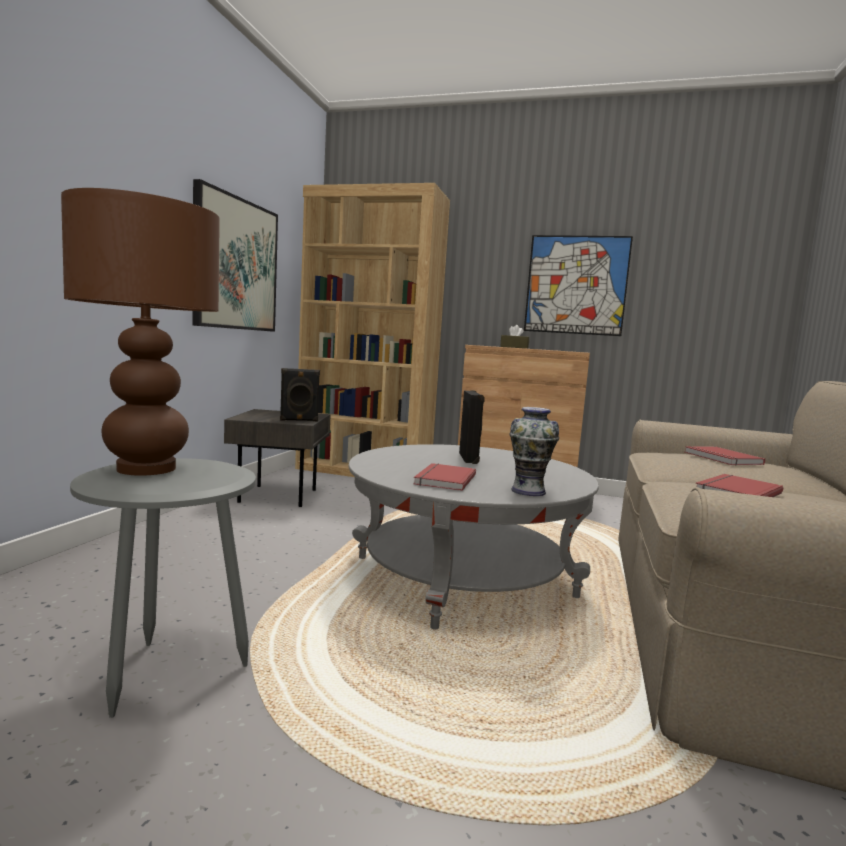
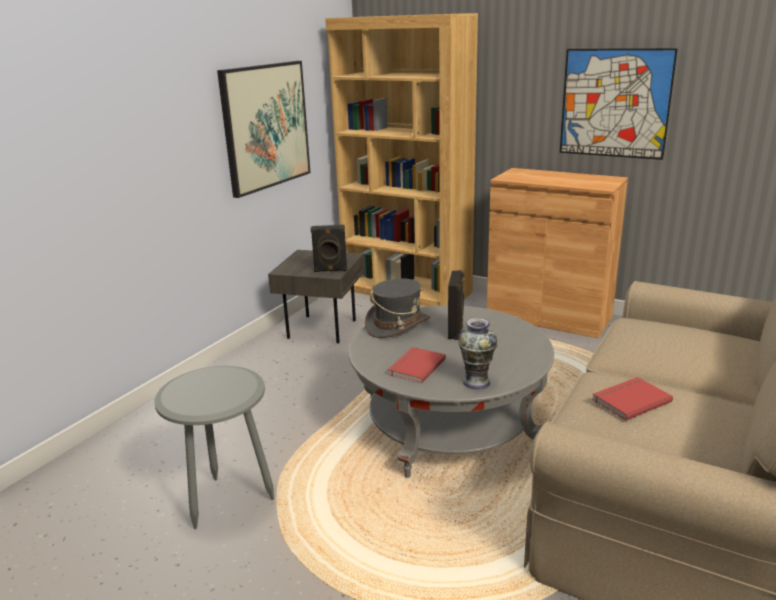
camera: 15 degrees right, 15 degrees up
brown table lamp [61,188,220,476] -> none
brown tissue box [500,325,529,349] -> none
red book [685,446,765,466] -> none
none -> grey hat [365,278,430,338]

